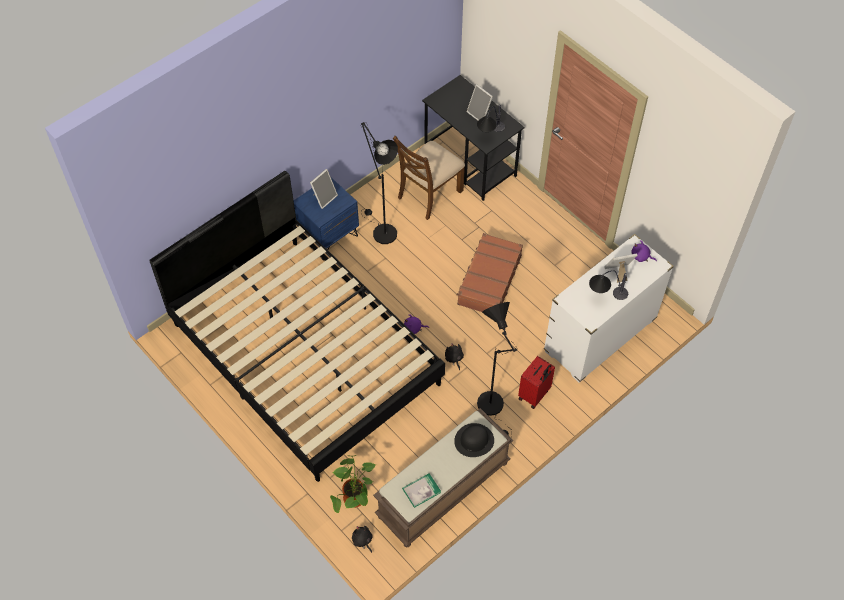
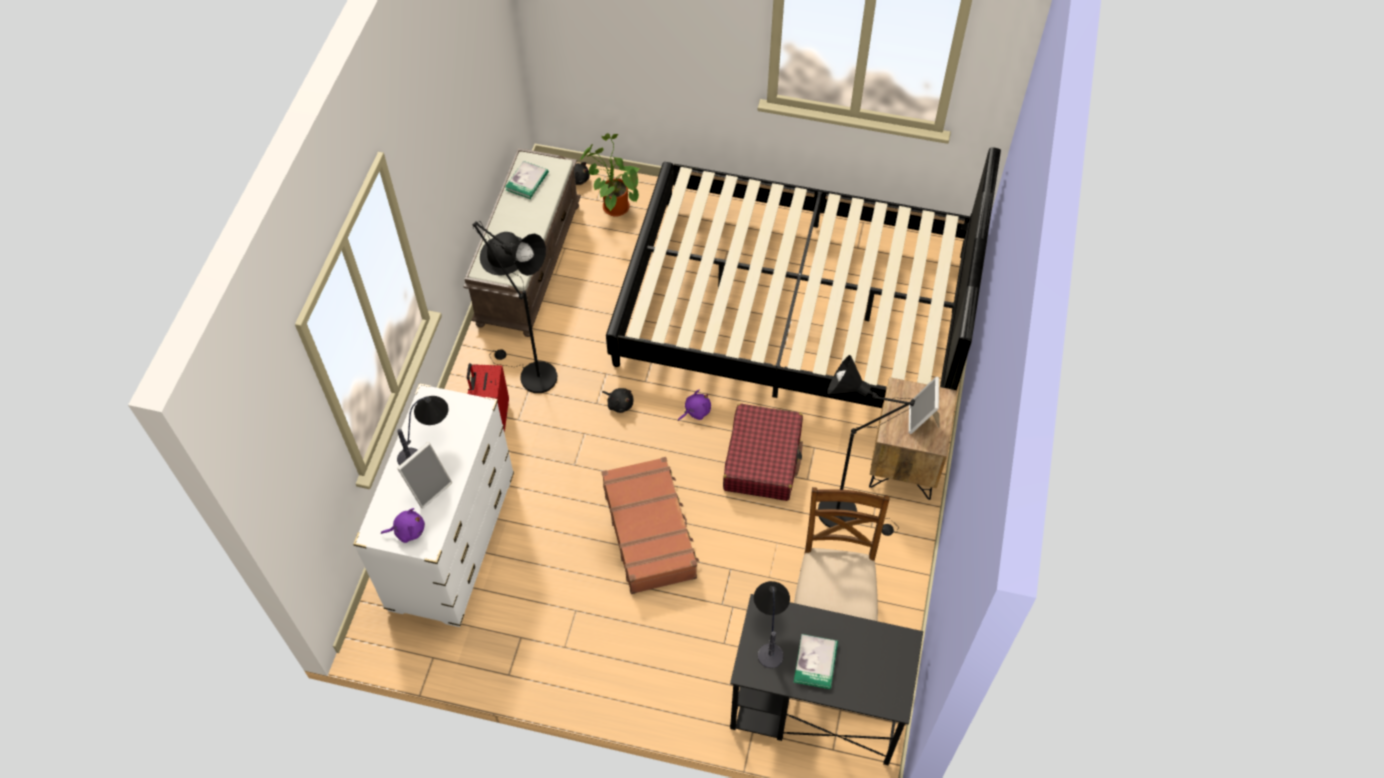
camera: 145 degrees right, 0 degrees up
blue nightstand [294,177,359,260] -> brown nightstand [869,377,957,500]
picture frame [467,84,493,120] -> book [794,634,838,689]
none -> red suitcase [723,403,803,501]

